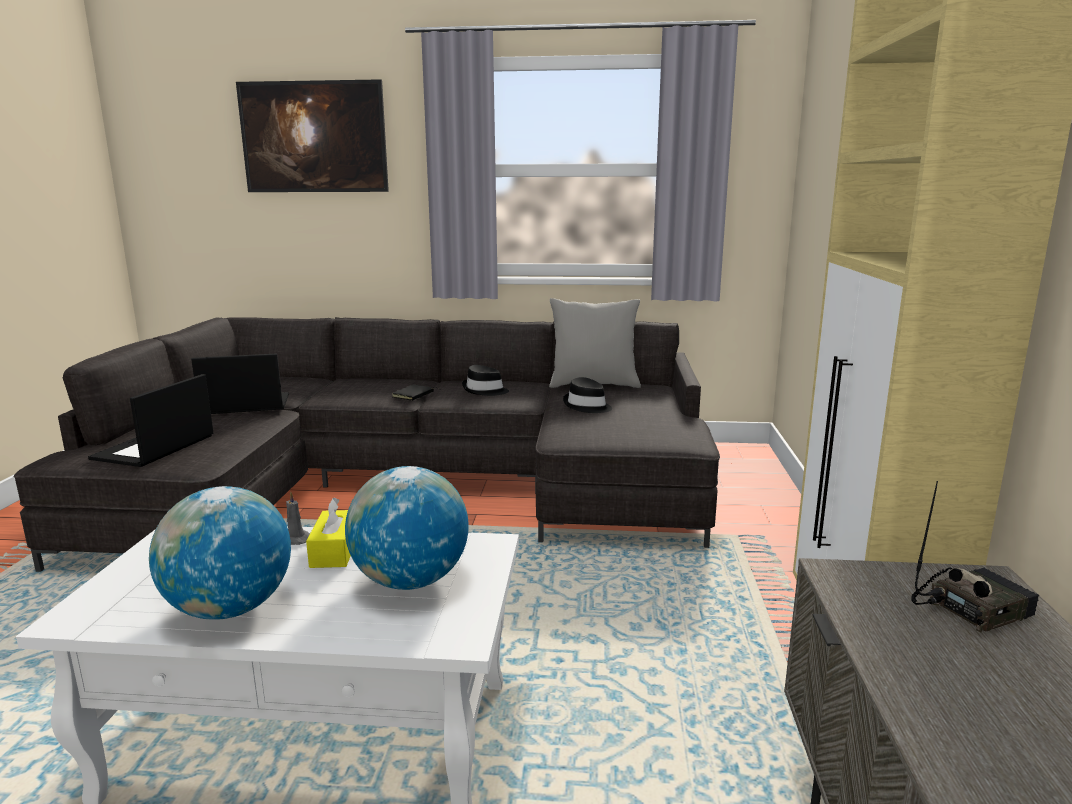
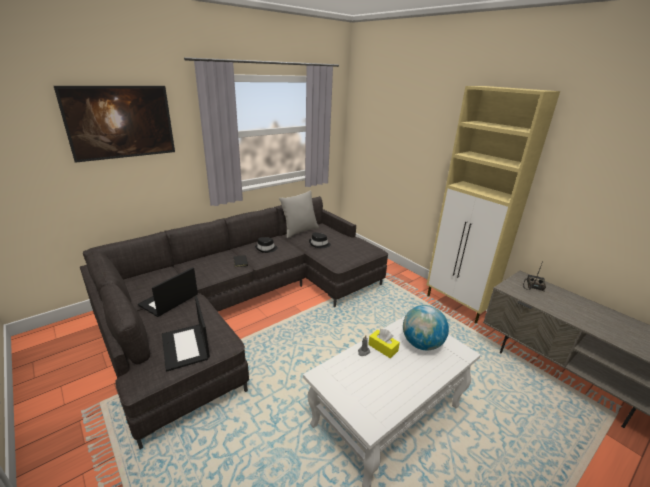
camera: 45 degrees left, 10 degrees up
globe [149,486,291,620] -> none

